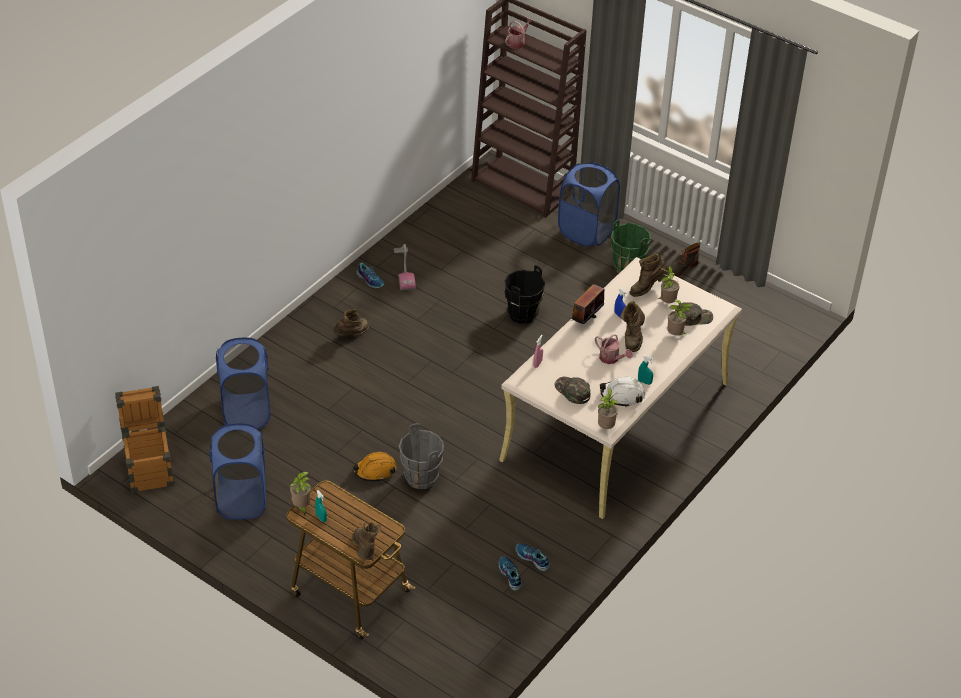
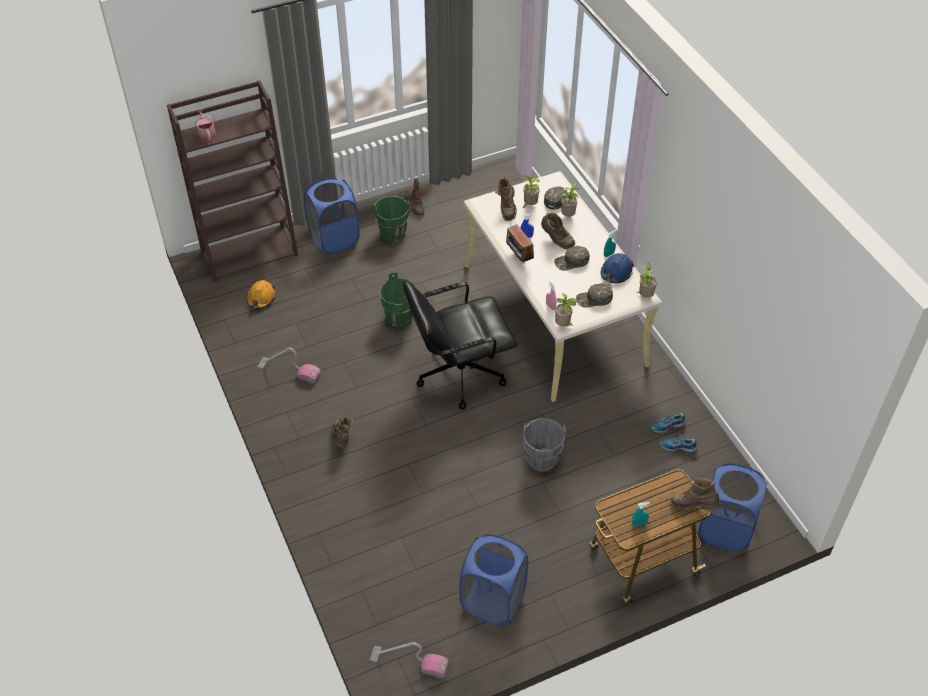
camera: 60 degrees left, 5 degrees up
crate [115,386,174,493] -> vacuum cleaner [370,642,449,678]
blue laundry basket [216,337,270,429] -> blue laundry basket moved to [698,463,767,552]
potted plant [290,472,311,516] -> potted plant moved to [555,293,578,326]
orange hard hat [352,452,396,481] -> orange hard hat moved to [247,280,276,309]
shoe [356,263,384,288] -> none
black bucket [504,265,545,324] -> green bucket [379,272,417,327]
watering can [595,334,633,364] -> green cap [554,246,589,271]
white hard hat [600,376,645,407] -> blue hard hat [601,253,634,283]
none -> black office chair [403,281,517,410]

